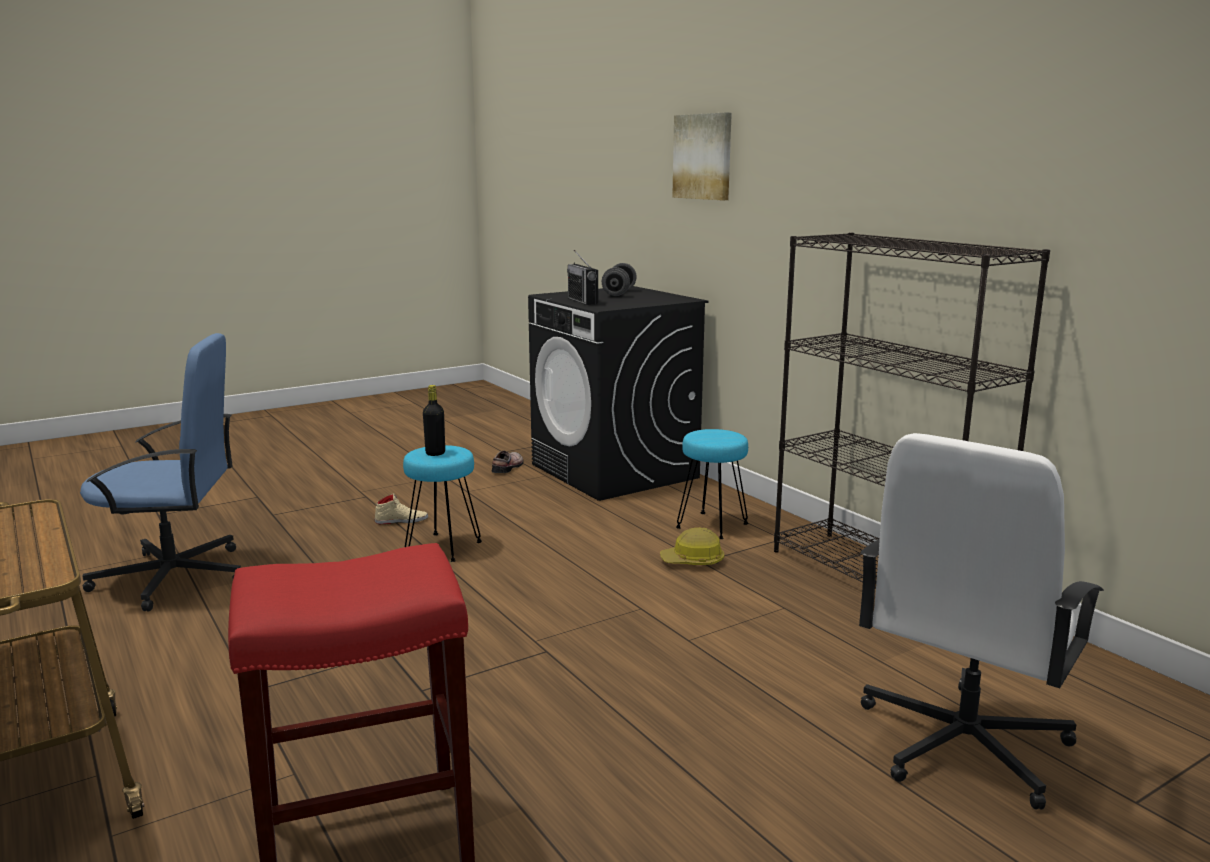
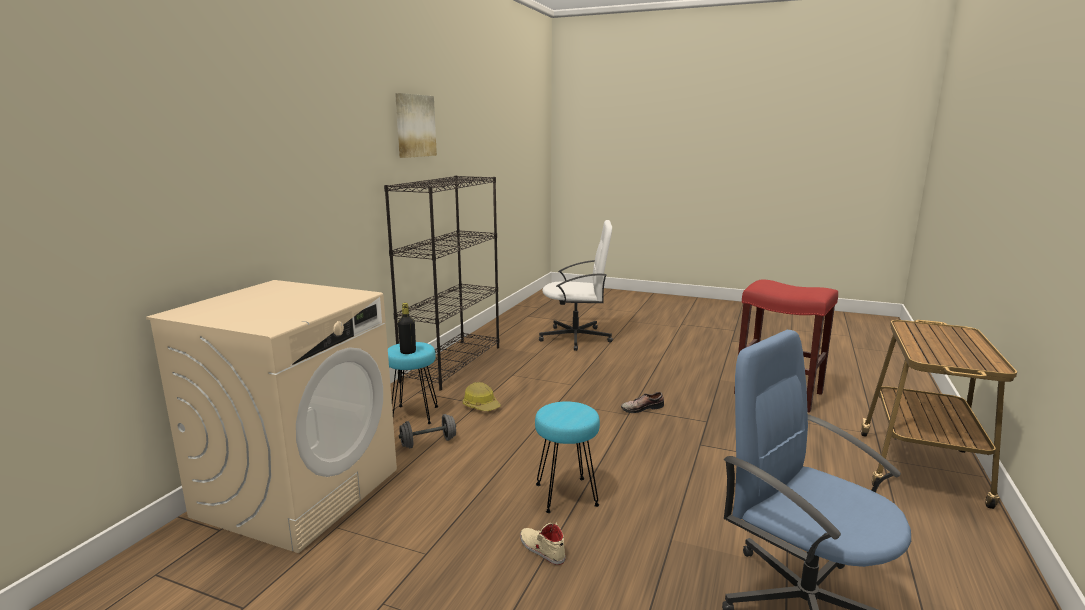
camera: 125 degrees left, 0 degrees up
black bottle [423,385,445,456] -> black bottle moved to [398,303,416,354]
shoe [492,450,524,473] -> shoe moved to [621,392,664,413]
black washing machine [528,286,708,501] -> beige washing machine [146,280,397,553]
radio [567,250,598,305] -> none
grey dumbbell [602,263,637,296] -> grey dumbbell moved to [399,414,456,448]
picture [672,112,732,200] -> picture moved to [395,93,437,158]

